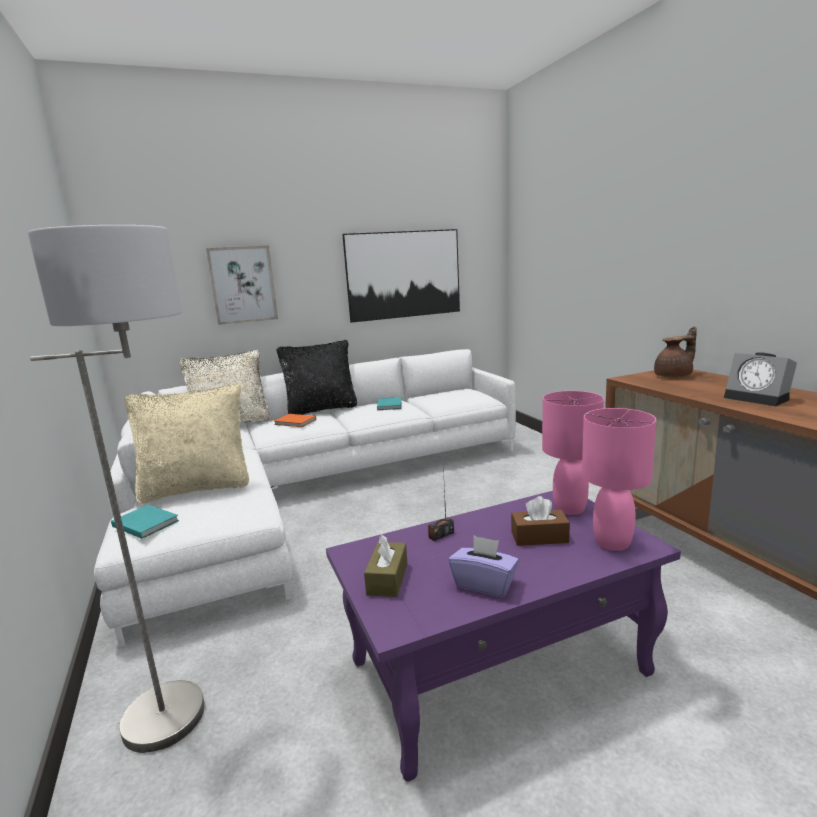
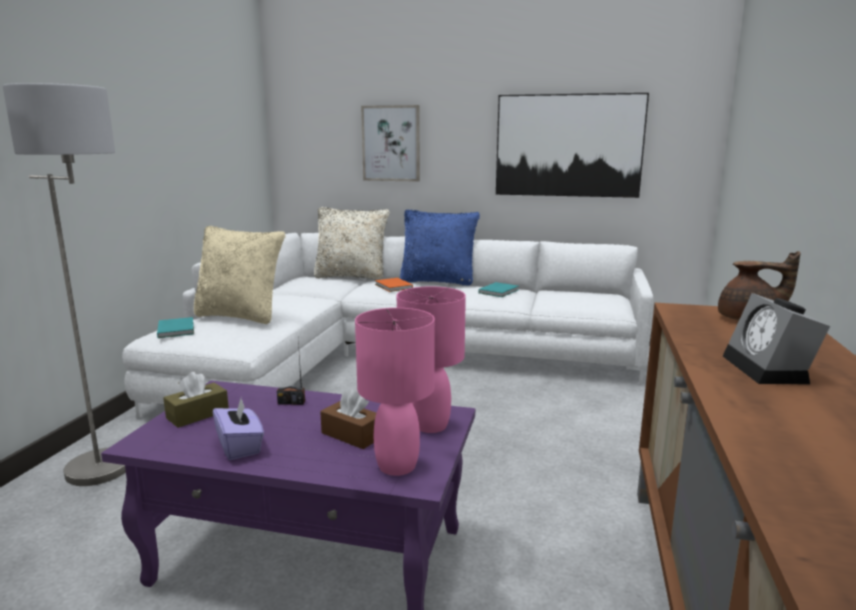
camera: 35 degrees right, 0 degrees up
black pillow [276,340,357,415] -> blue pillow [400,209,480,286]

